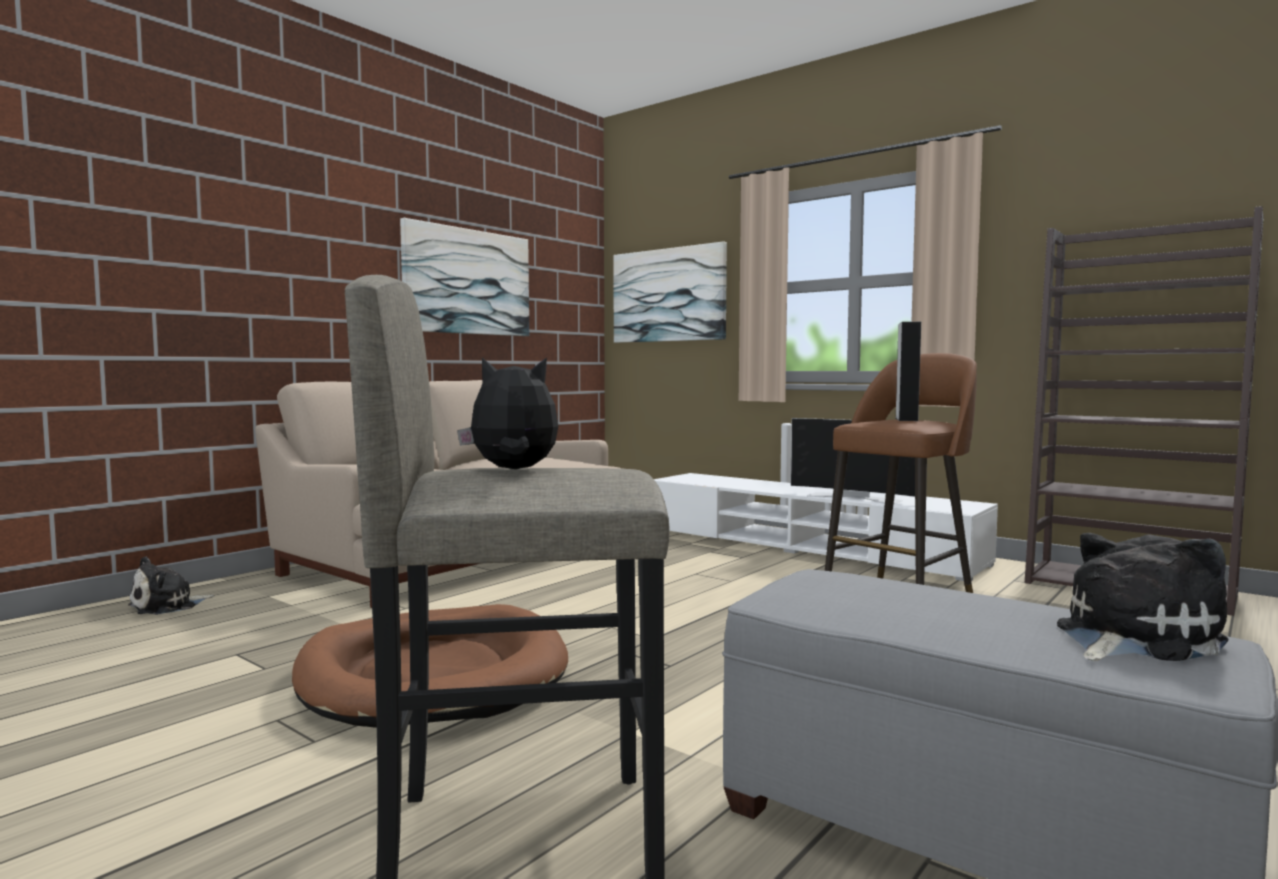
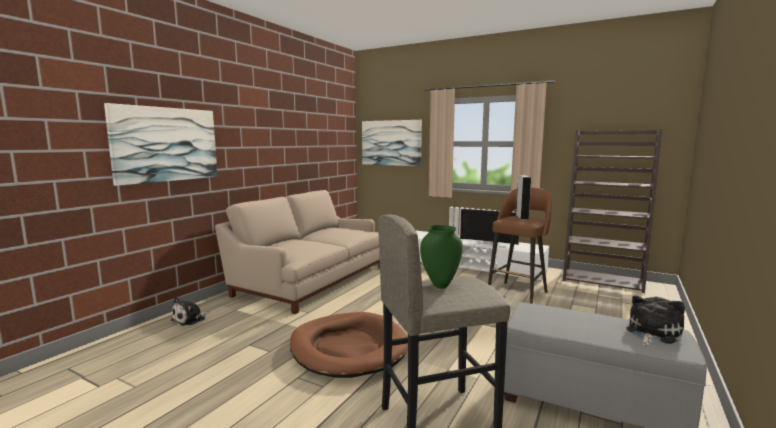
camera: 10 degrees left, 5 degrees up
picture [400,218,529,336] -> picture moved to [104,103,218,186]
plush toy [457,357,558,469] -> green vase [420,225,463,289]

